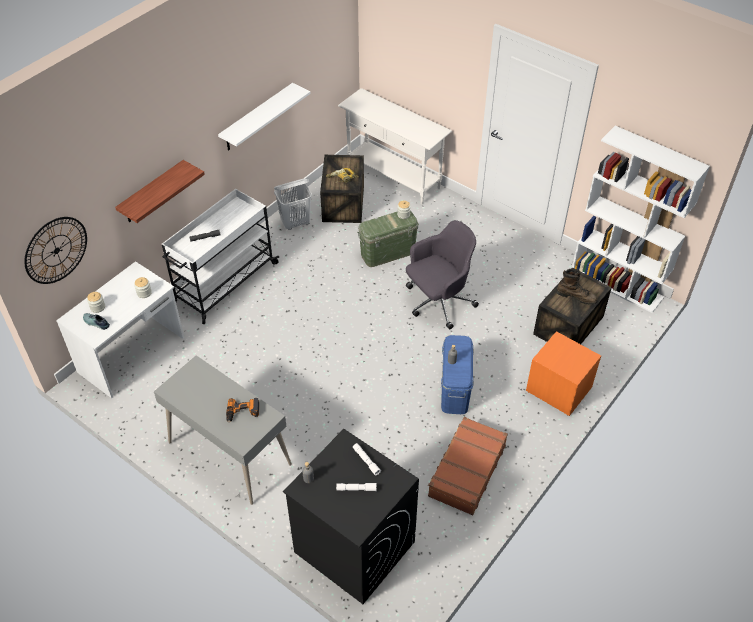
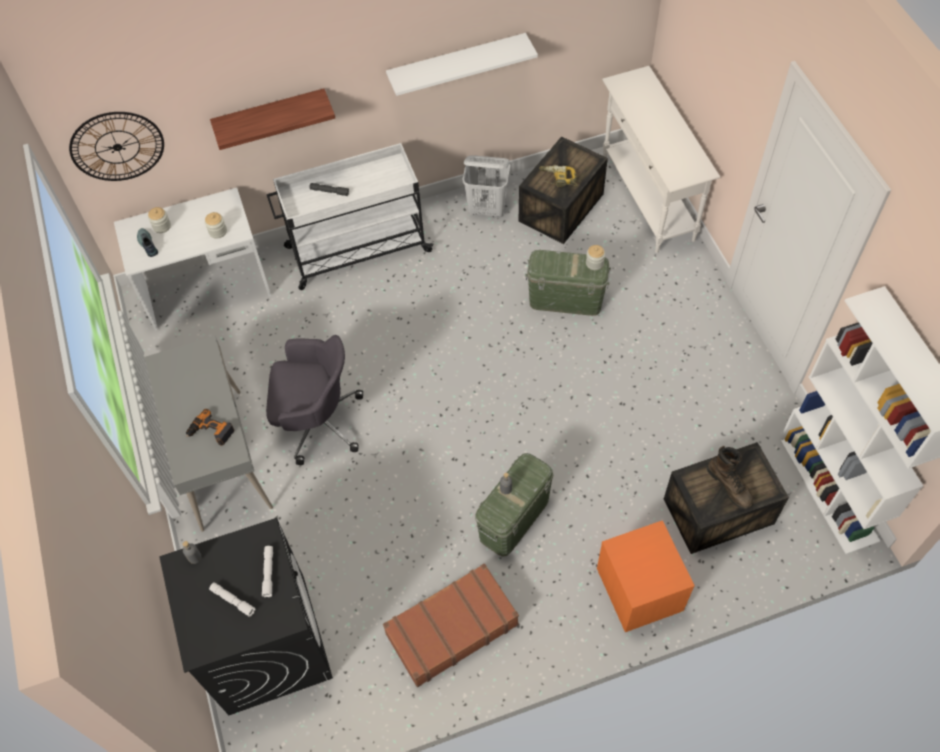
camera: 35 degrees right, 10 degrees up
grey office chair [406,220,479,329] -> grey office chair moved to [266,335,363,465]
blue storage box [441,335,474,414] -> green storage box [475,453,554,557]

